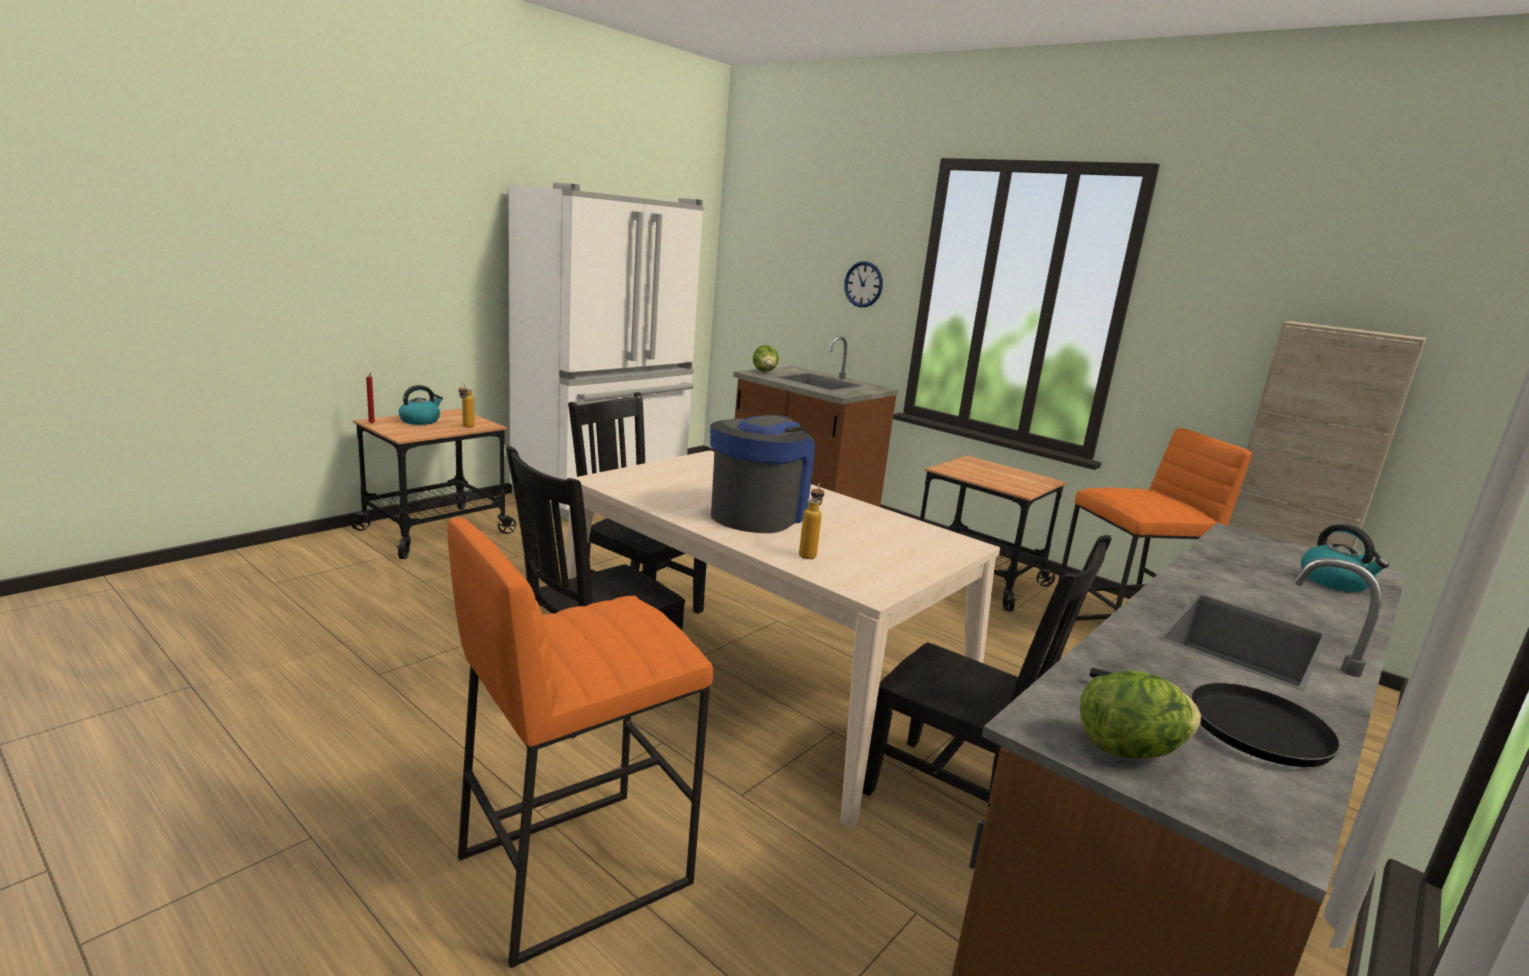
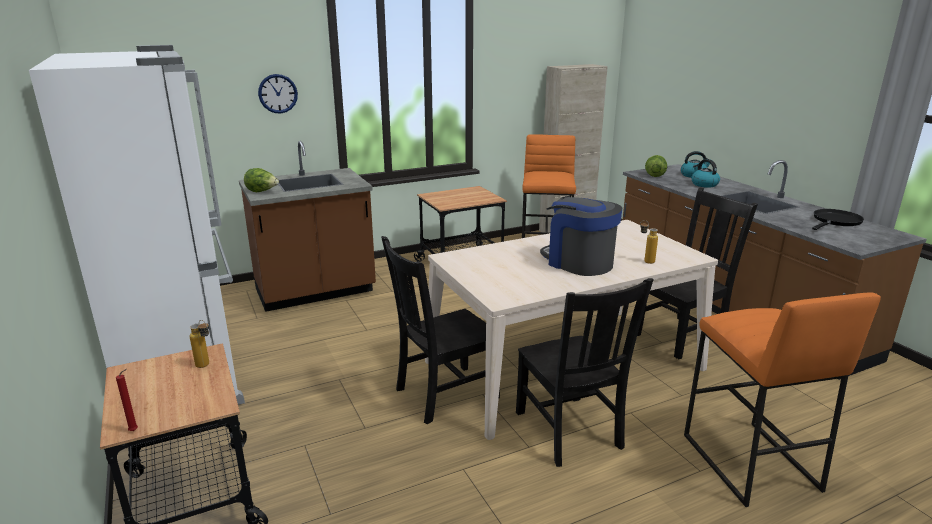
camera: 65 degrees left, 5 degrees up
kettle [399,385,443,425] -> kettle moved to [691,159,720,188]
lettuce [1080,671,1201,759] -> lettuce moved to [645,155,667,177]

